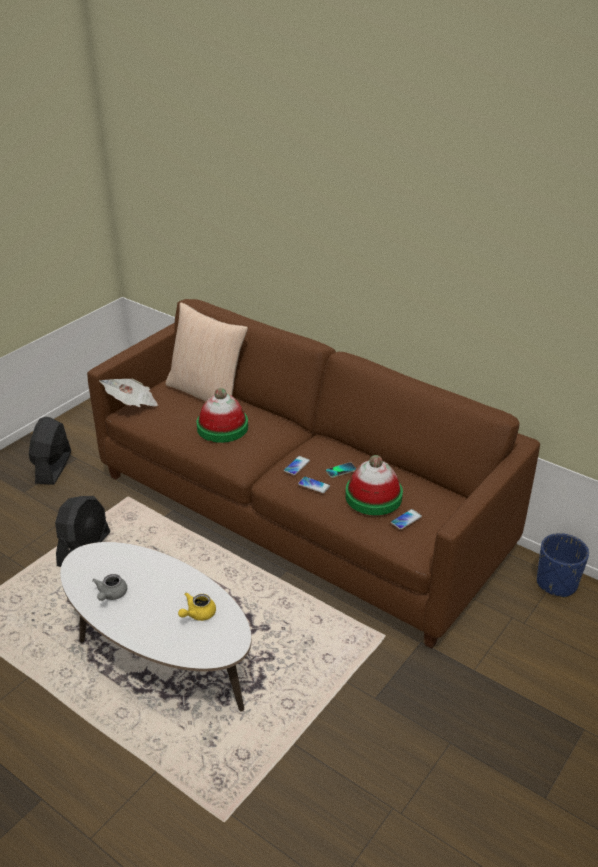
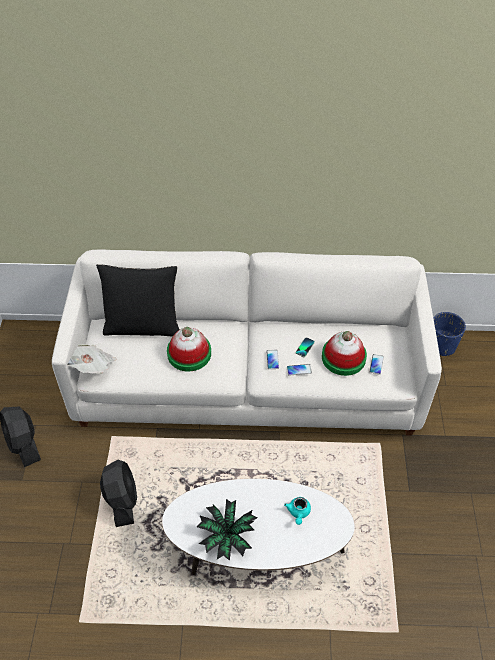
camera: 35 degrees left, 15 degrees up
brown sofa [87,299,540,649] -> white sofa [52,249,442,436]
grey teapot [92,574,127,601] -> potted plant [197,499,257,561]
beige pillow [165,302,248,401] -> black pillow [96,264,180,337]
yellow teapot [178,592,216,621] -> turquoise teapot [284,497,311,525]

